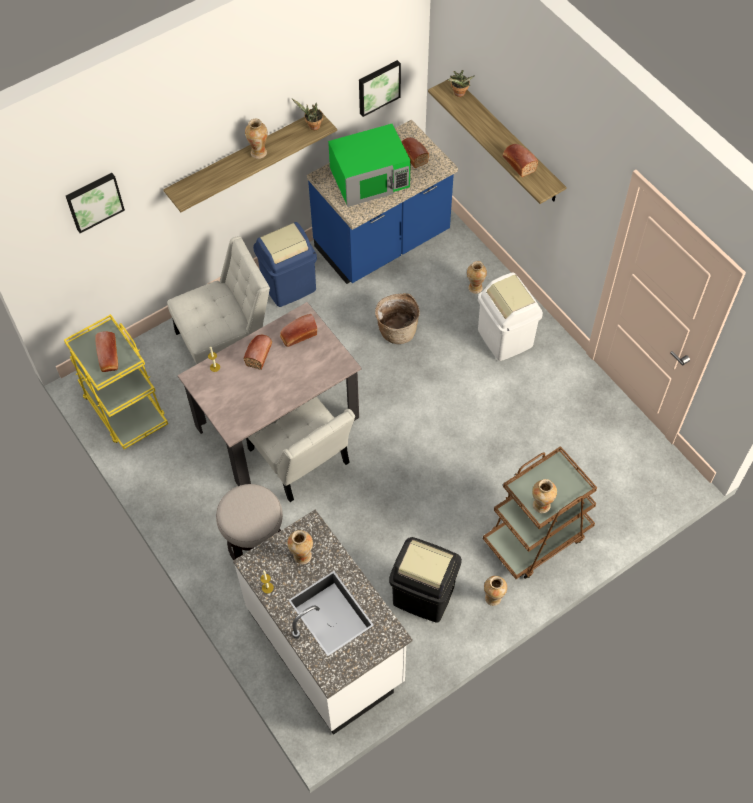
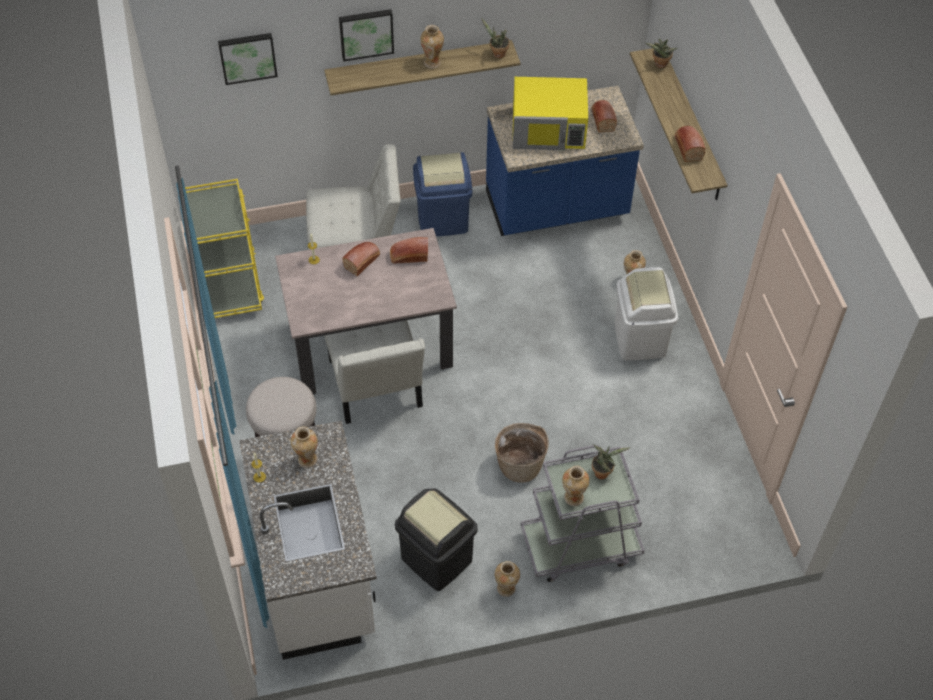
camera: 20 degrees right, 5 degrees down
bread [95,331,118,372] -> none
green microwave [328,124,411,207] -> yellow microwave [513,77,588,150]
picture [359,60,401,117] -> picture moved to [339,9,394,62]
basket [375,293,420,344] -> basket moved to [495,423,549,483]
brown cart [483,446,597,579] -> grey cart [521,445,645,582]
none -> potted plant [592,444,630,479]

